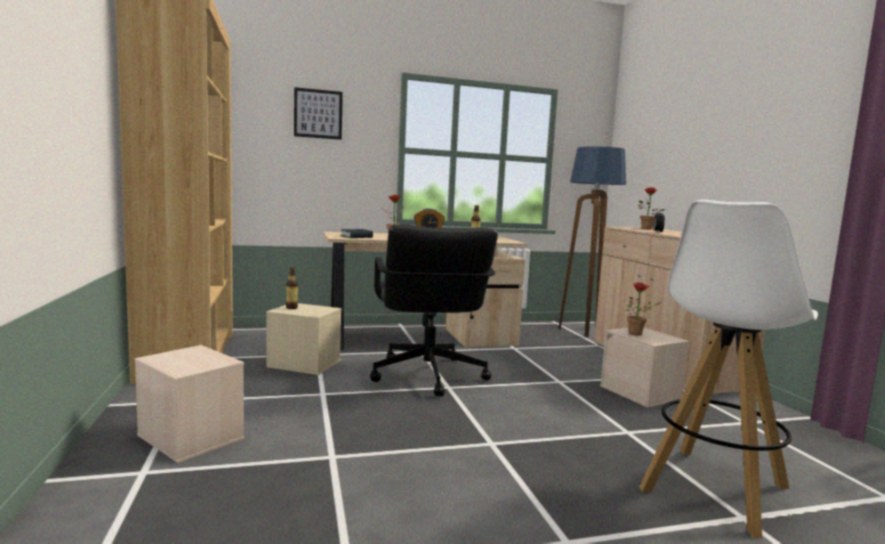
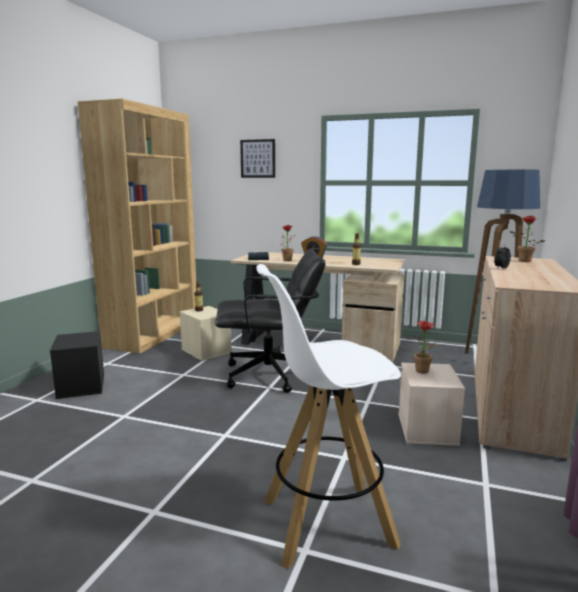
camera: 35 degrees right, 5 degrees up
beige storage box [135,345,245,463] -> black storage box [50,331,104,399]
black office chair [370,225,498,397] -> black office chair turned 120 degrees counterclockwise [215,249,325,393]

